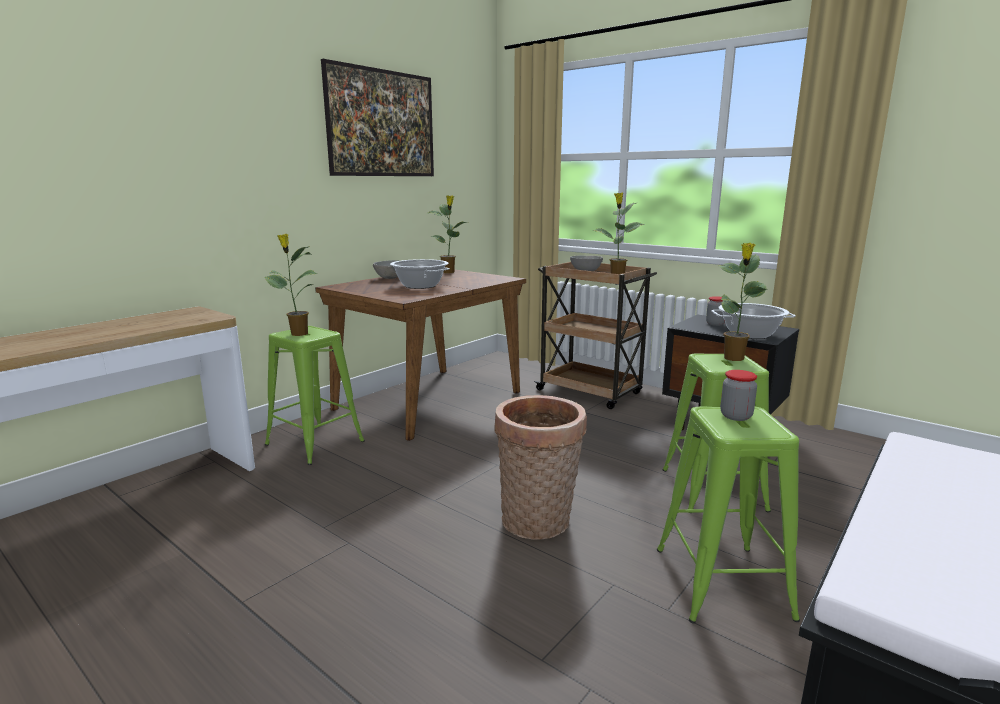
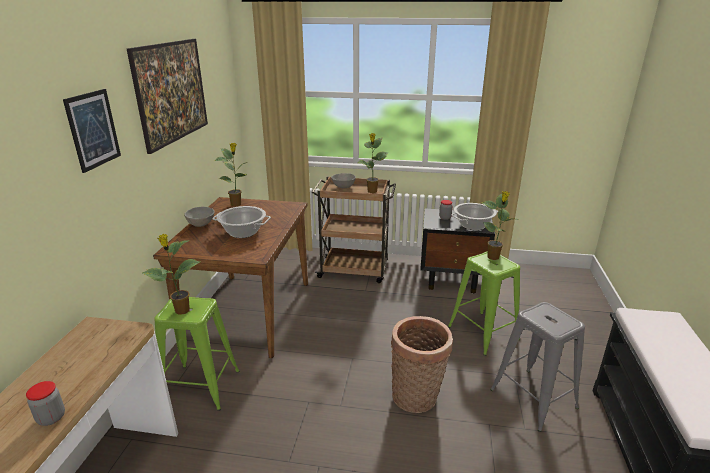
camera: 30 degrees left, 10 degrees up
green stool [657,407,800,624] -> grey stool [490,302,585,432]
jar [720,370,757,421] -> jar moved to [26,381,65,426]
none -> picture [63,89,121,173]

